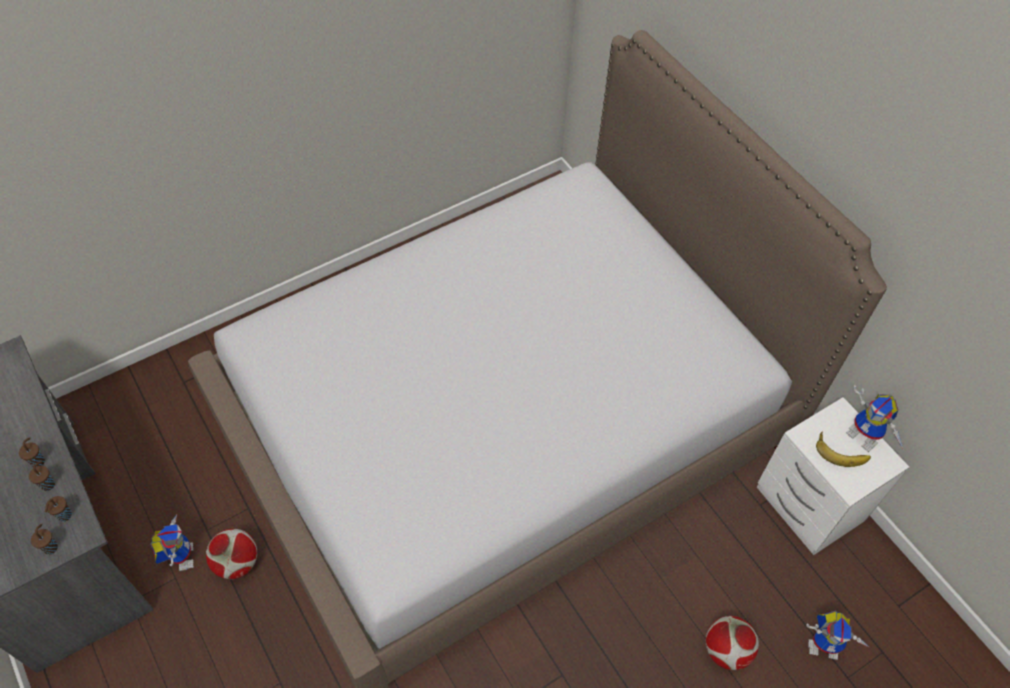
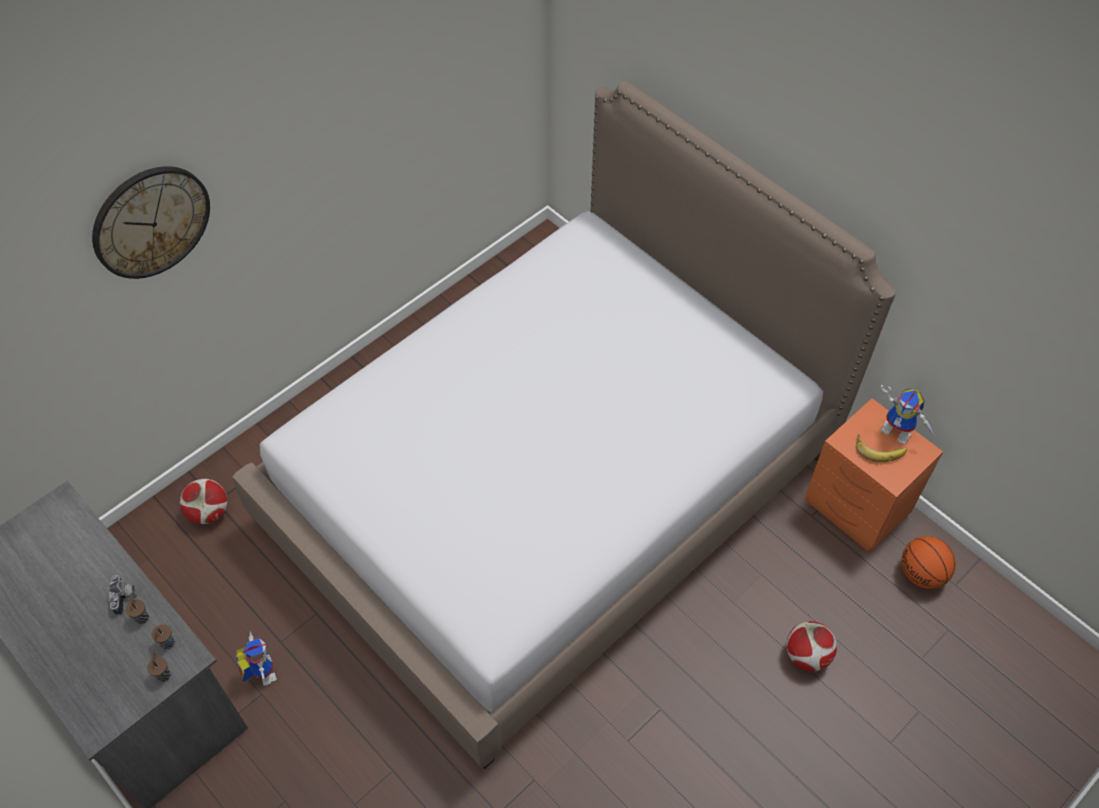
camera: 10 degrees left, 0 degrees up
brown cup [19,437,45,467] -> camera [108,575,135,616]
football [206,529,257,579] -> football moved to [180,479,227,524]
white nightstand [757,397,909,555] -> orange nightstand [805,398,943,553]
toy robot [806,611,870,660] -> none
none -> wall clock [92,166,210,279]
none -> basketball [901,536,956,589]

